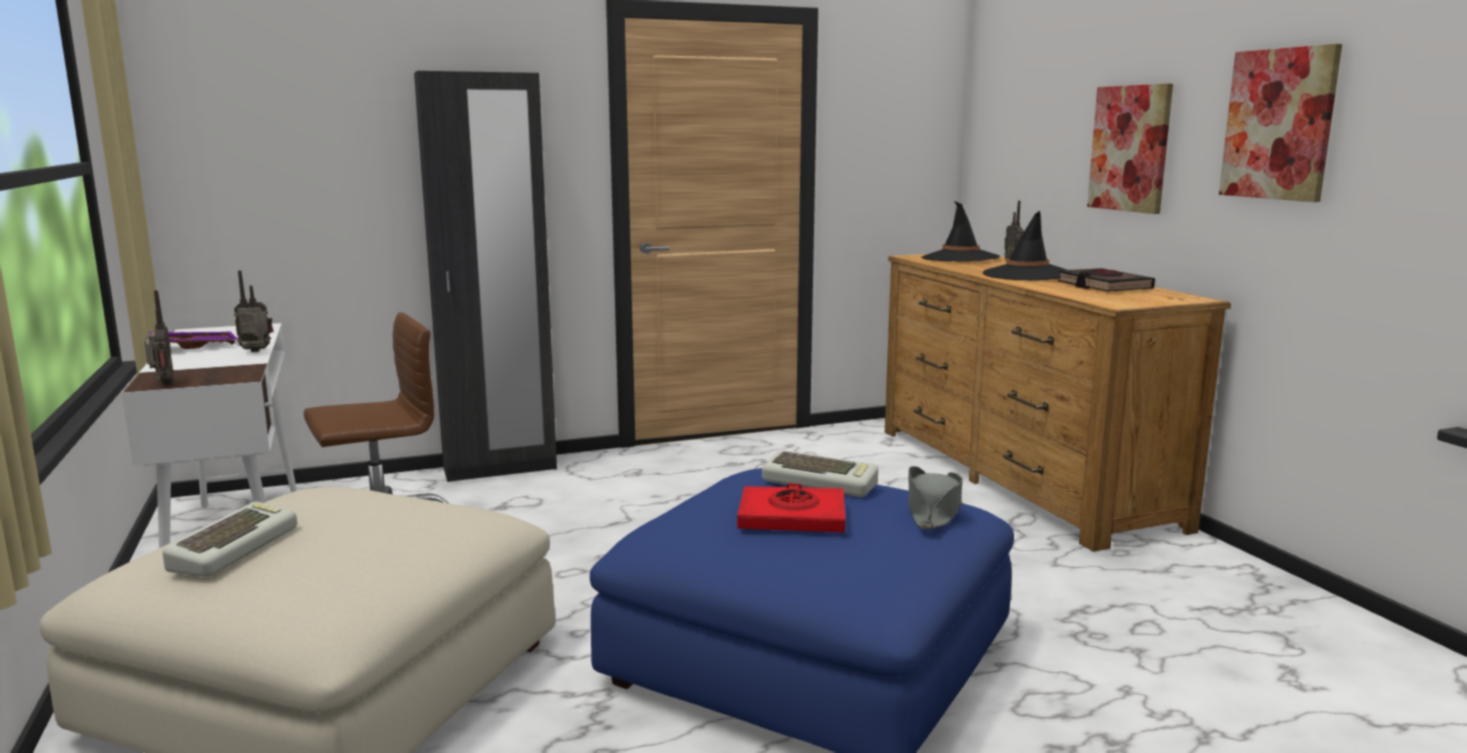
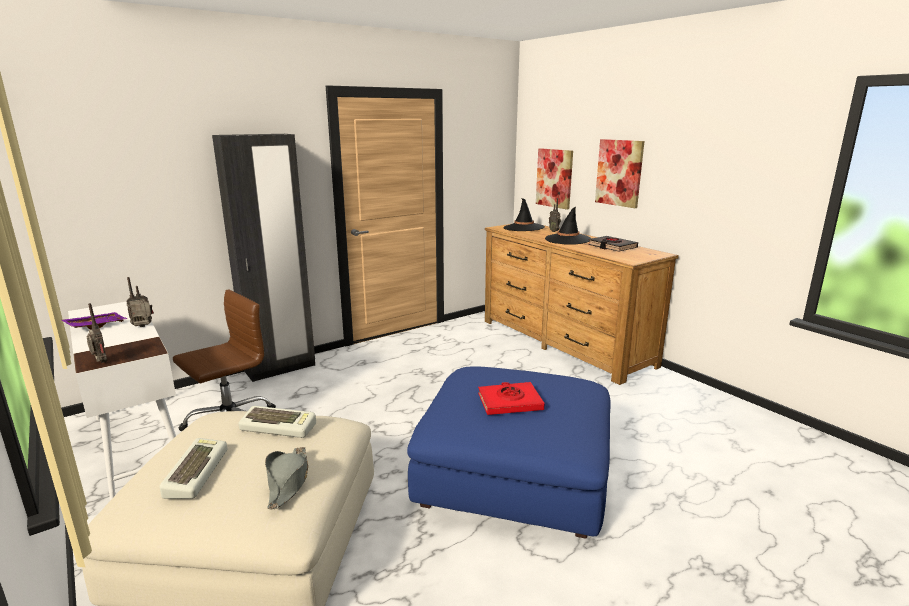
camera: 15 degrees left, 5 degrees up
keyboard [762,450,878,497] -> keyboard moved to [238,406,316,438]
grey hat [908,466,963,529] -> grey hat moved to [265,447,308,509]
picture [1219,44,1342,202] -> picture moved to [536,148,573,210]

